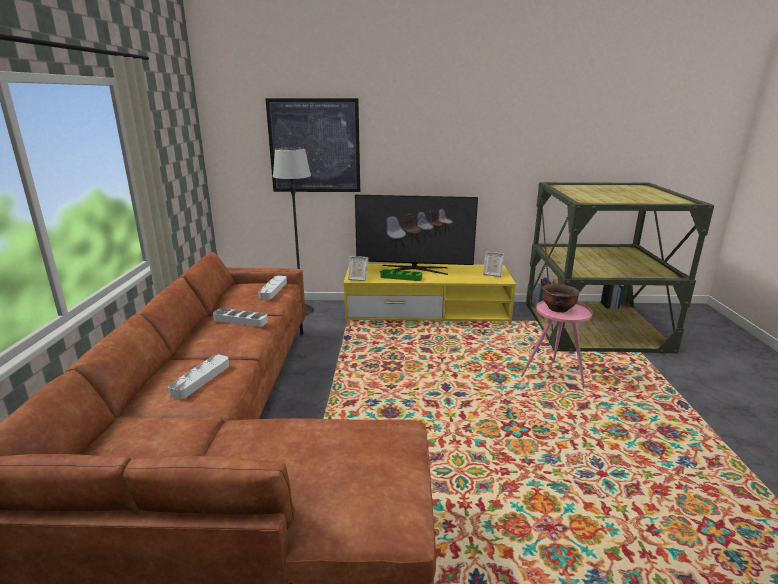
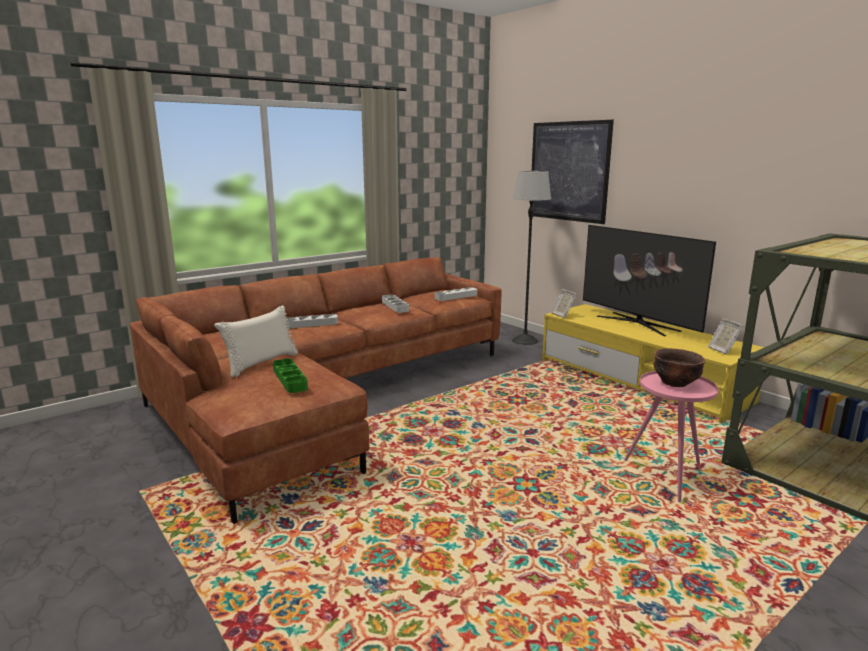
camera: 50 degrees right, 5 degrees down
green tray [381,269,422,281] -> green tray moved to [273,359,308,393]
none -> white pillow [214,306,298,378]

